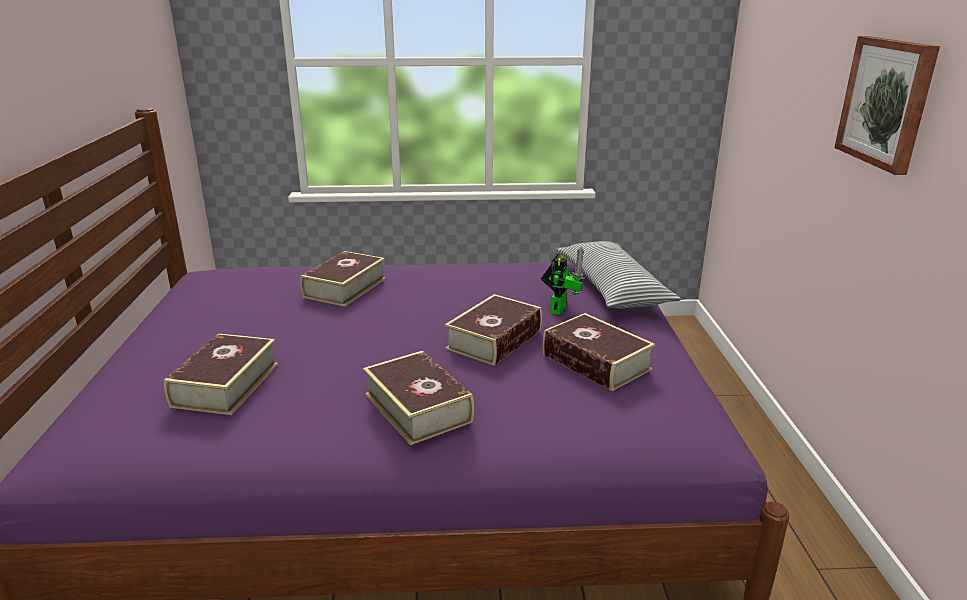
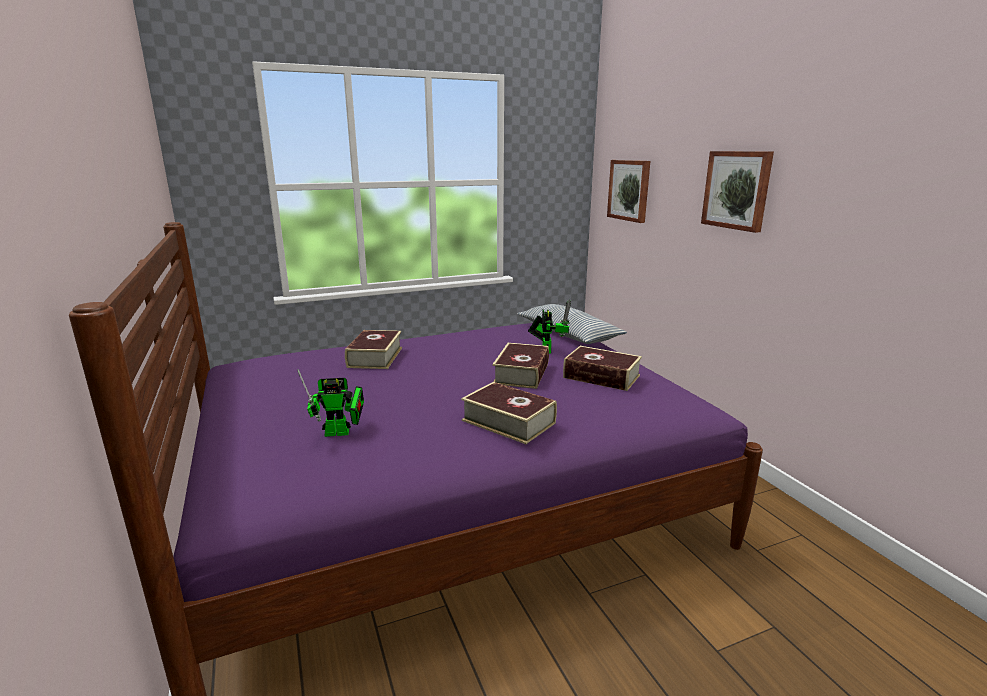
camera: 20 degrees left, 5 degrees down
book [164,333,278,415] -> toy robot [297,369,364,437]
none -> picture [607,160,651,223]

